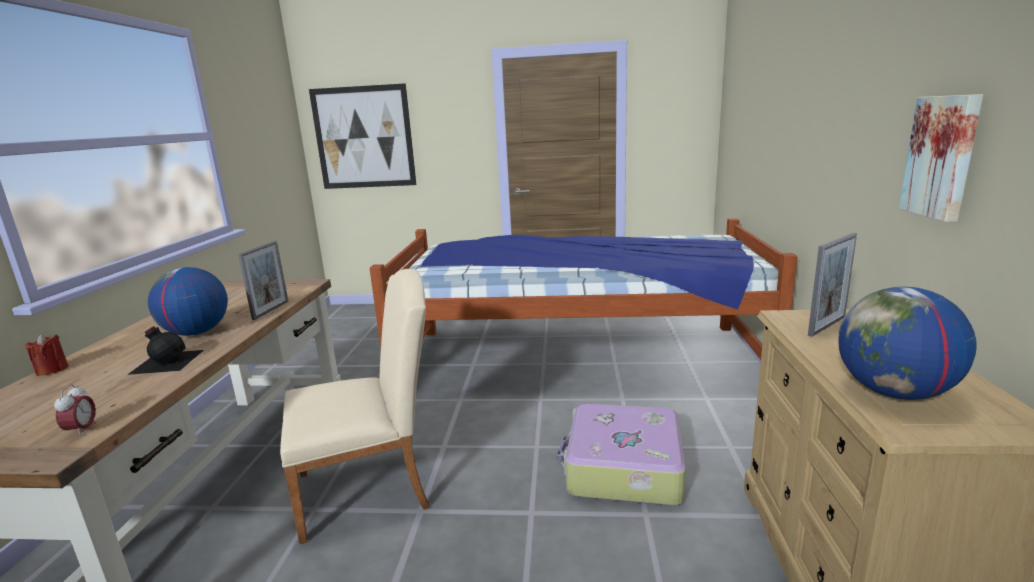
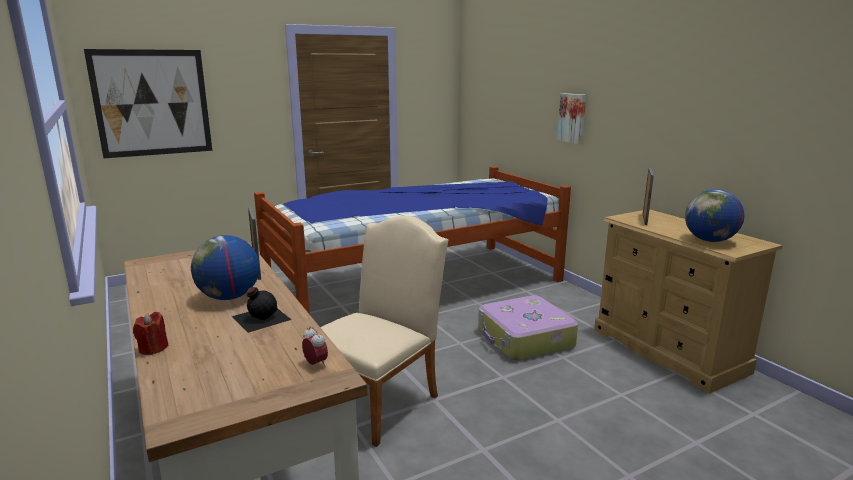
camera: 35 degrees left, 0 degrees up
picture [899,94,983,222] -> picture moved to [557,93,586,144]

